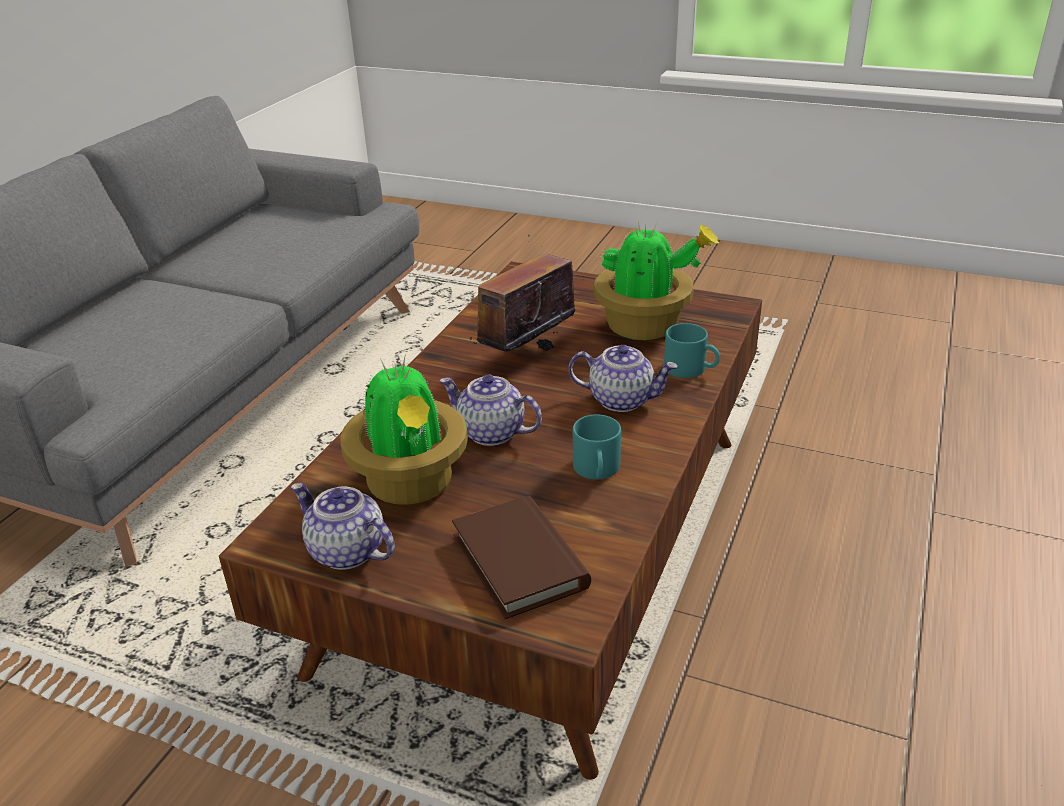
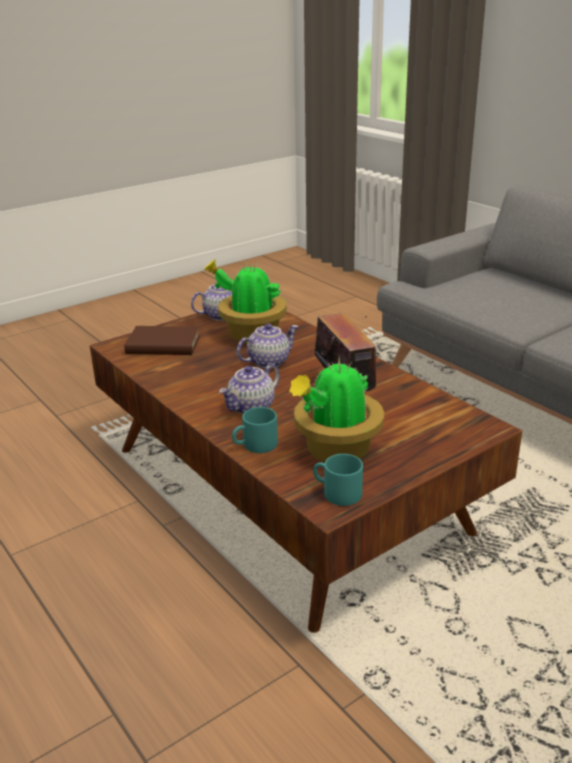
camera: 120 degrees right, 5 degrees down
turquoise mug [573,414,621,480] -> turquoise mug moved to [313,454,363,506]

